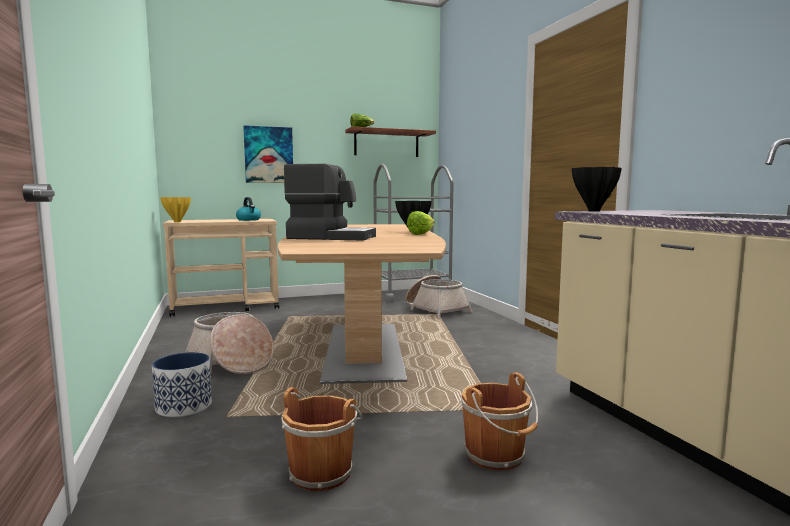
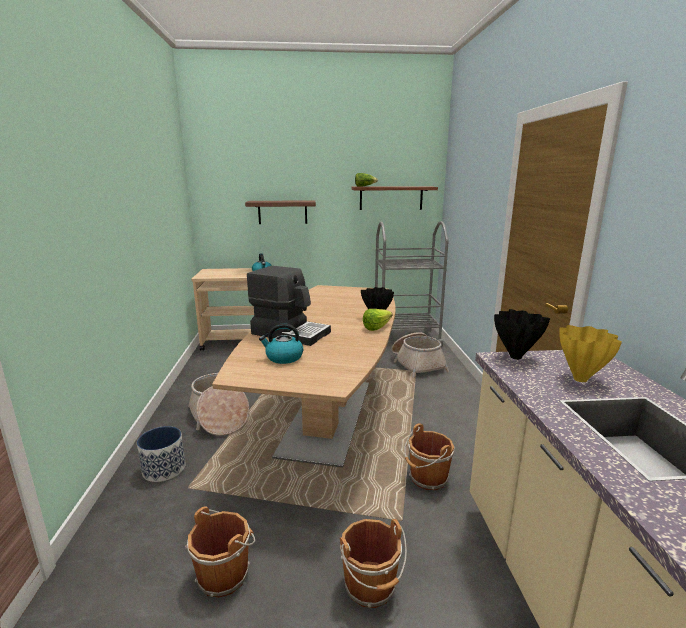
camera: 15 degrees right, 10 degrees up
yellow vase [160,197,191,222] -> yellow vase moved to [559,325,622,382]
picture [243,125,293,183] -> shelf [245,200,316,224]
none -> kettle [259,323,303,364]
none -> brown bucket [404,423,455,490]

